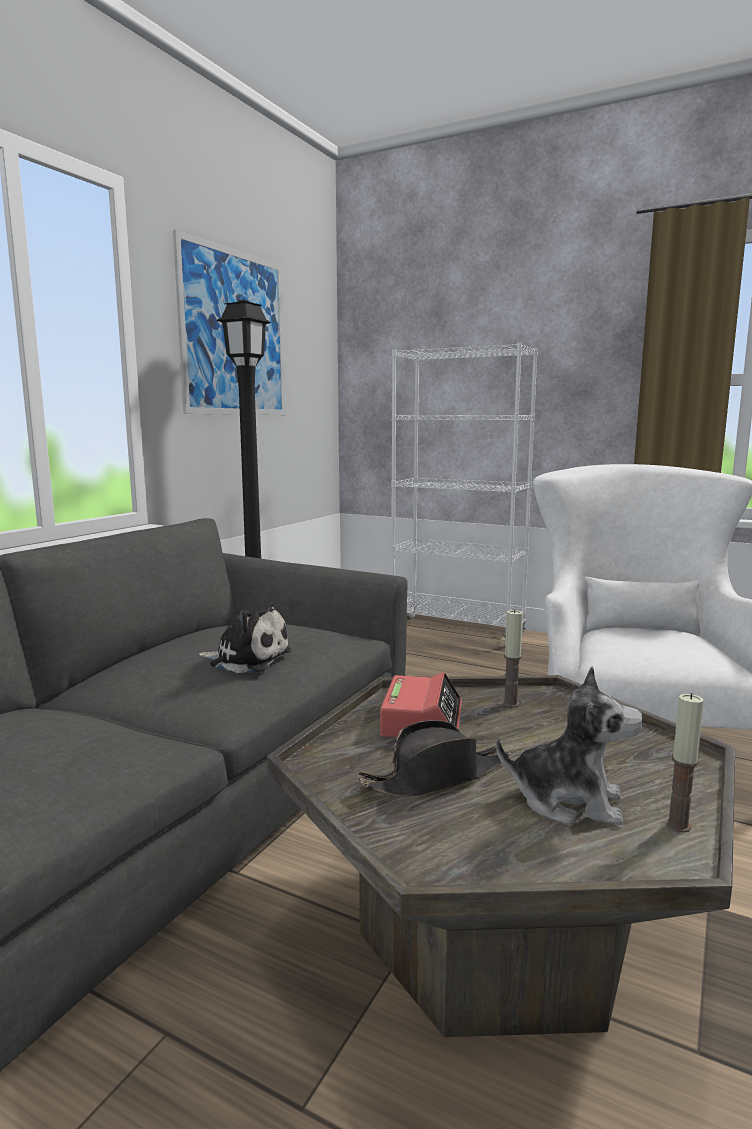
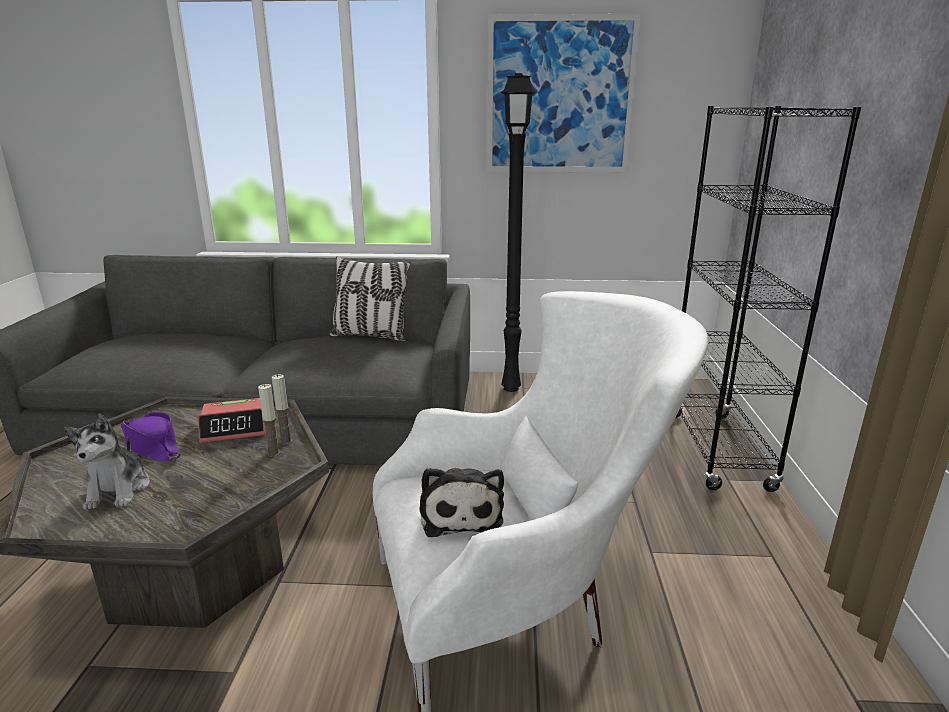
camera: 65 degrees right, 10 degrees up
plush toy [199,602,291,673] -> plush toy moved to [420,468,504,537]
black hat [357,720,509,797] -> purple hat [120,412,181,461]
white bookcase [391,343,538,644] -> black bookcase [675,106,861,492]
candle [665,693,704,833] -> candle moved to [272,374,293,445]
none -> pillow [329,256,411,341]

